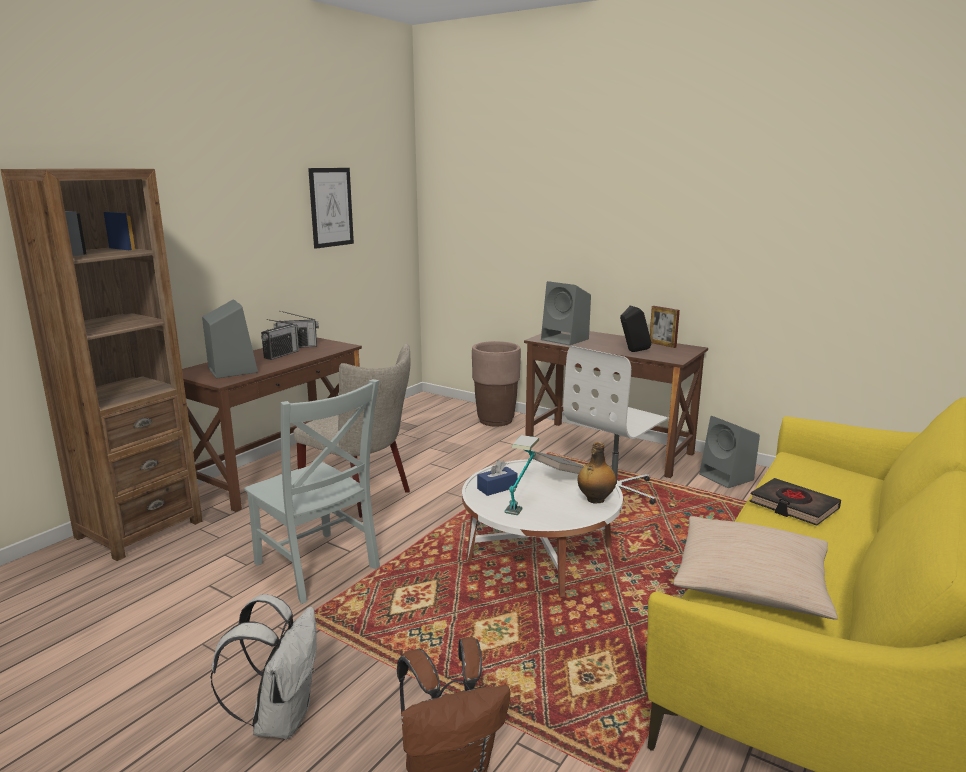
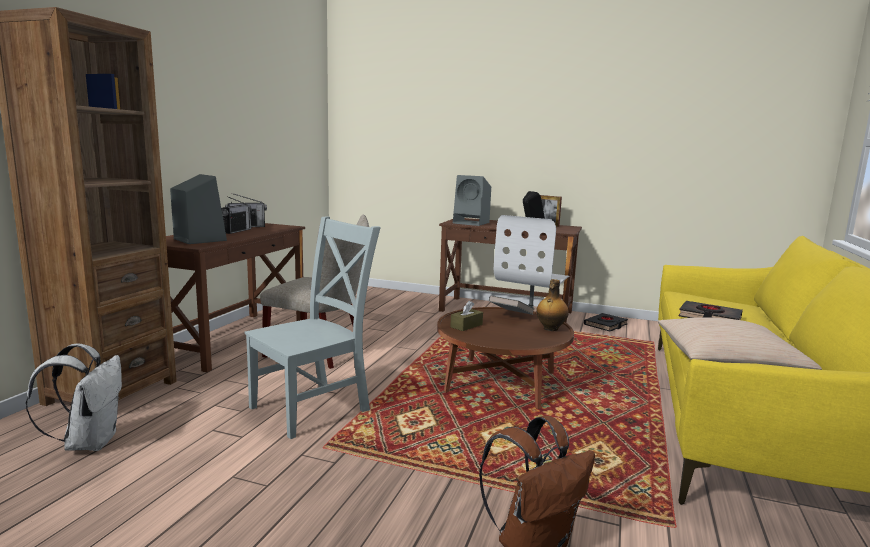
camera: 15 degrees left, 5 degrees down
white backpack [211,594,317,739] -> white backpack moved to [26,344,122,451]
grey chair [244,379,380,604] -> grey chair turned 75 degrees counterclockwise [244,216,381,439]
picture [308,168,354,249] -> none
white coffee table [462,459,623,597] -> brown coffee table [437,307,574,409]
brown planter [472,341,521,427] -> none
blue tissue box [477,460,518,496] -> brown tissue box [450,301,483,331]
table lamp [504,435,539,515] -> none
grey speaker [699,416,760,488] -> black book [584,313,628,331]

